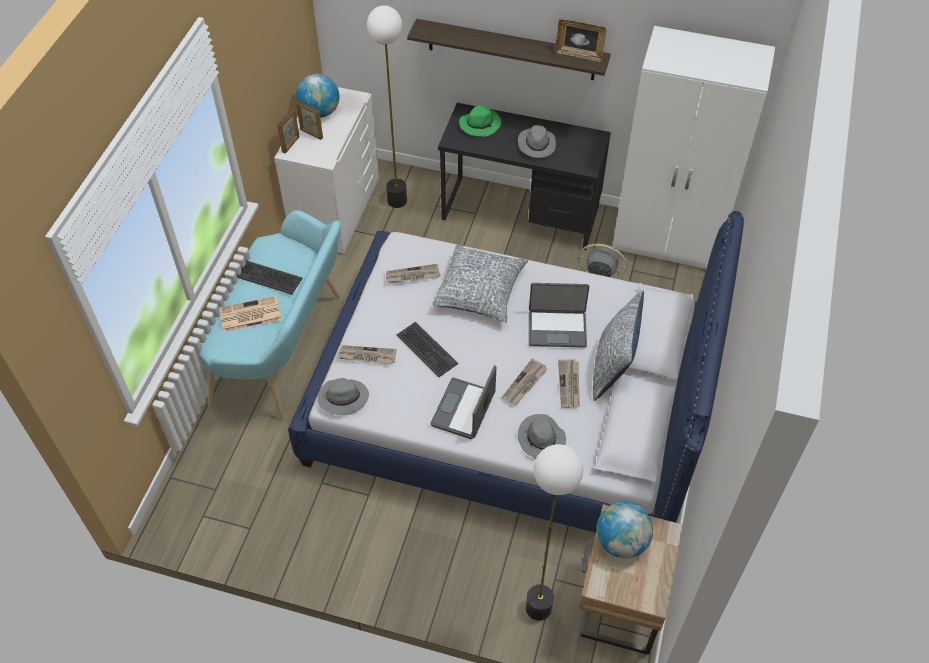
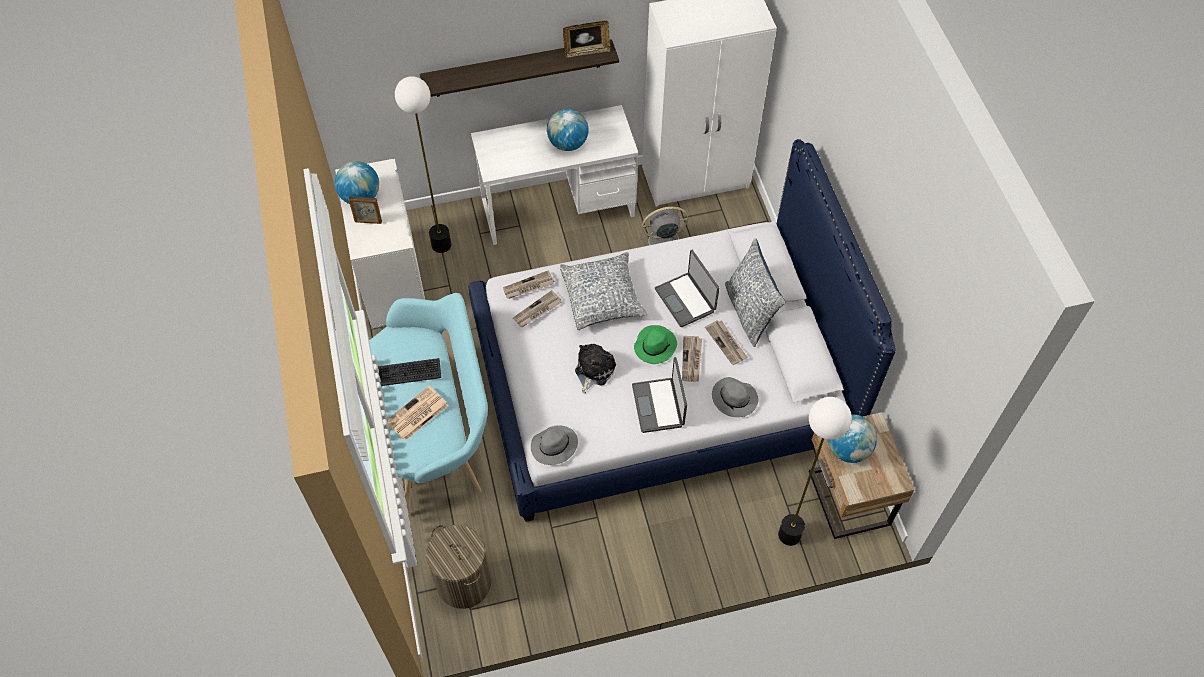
camera: 30 degrees left, 5 degrees up
picture frame [277,108,299,154] -> none
newspaper [337,345,397,365] -> newspaper moved to [503,270,555,299]
keyboard [397,322,458,377] -> plush toy [575,344,616,393]
black desk [438,103,611,250] -> white desk [471,105,638,245]
green hat [459,105,501,137] -> green hat moved to [634,325,677,364]
grey hat [518,125,556,158] -> globe [547,109,589,151]
laptop [529,283,589,348] -> laptop turned 90 degrees clockwise [655,250,719,327]
none -> laundry basket [426,525,491,609]

